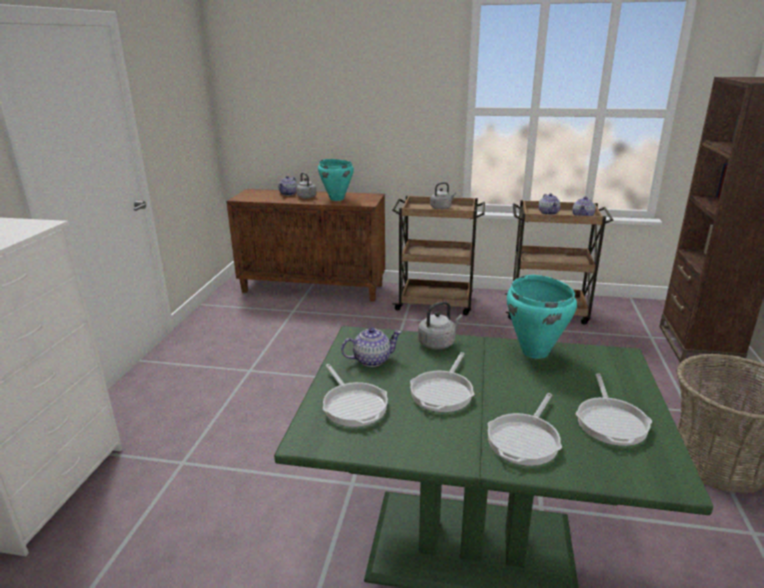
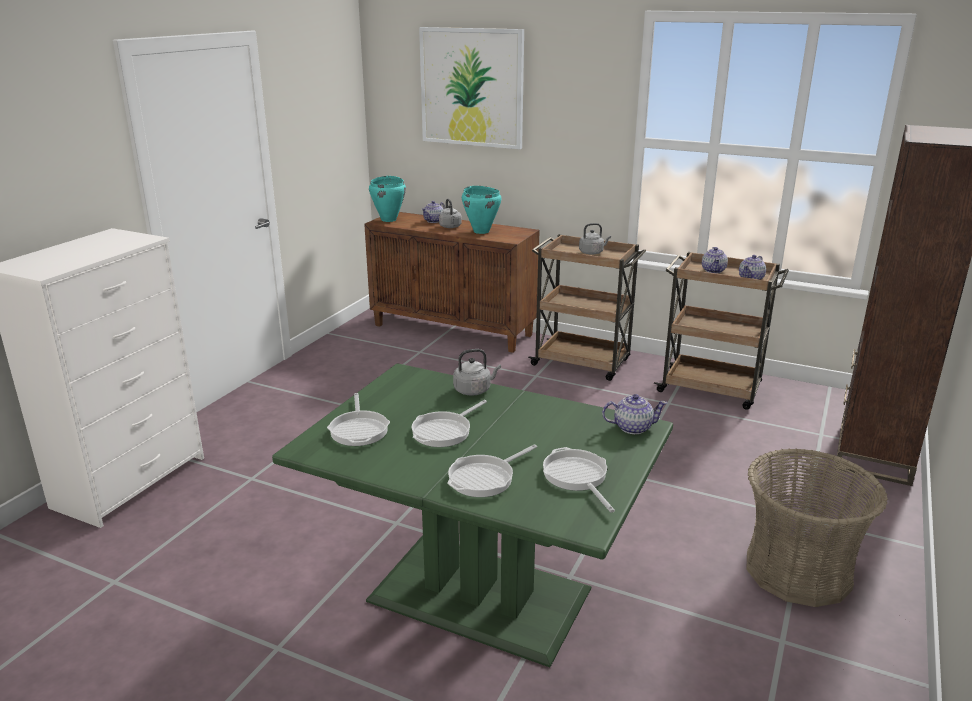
camera: 15 degrees right, 0 degrees up
teapot [341,327,402,367] -> teapot moved to [602,394,667,434]
turquoise cooking pot [507,275,577,359] -> turquoise cooking pot moved to [369,176,406,222]
frying pan [576,373,652,446] -> frying pan turned 135 degrees clockwise [543,447,615,513]
none -> picture [419,27,524,149]

